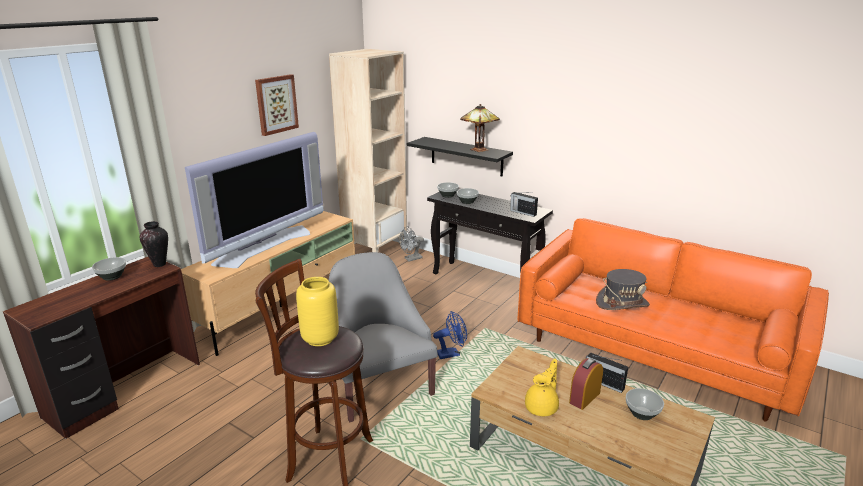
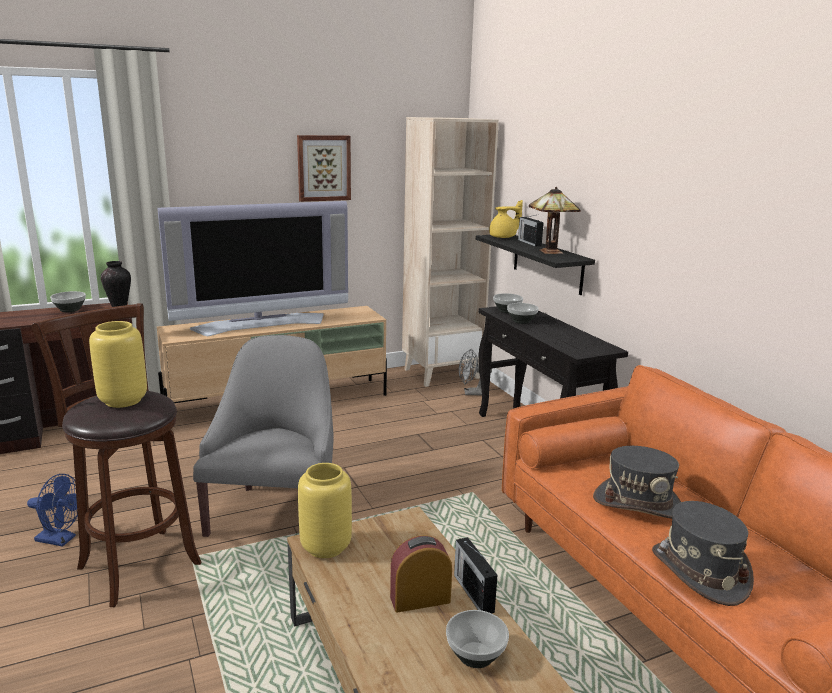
camera: 30 degrees right, 5 degrees down
blue fan [433,311,467,359] -> blue fan moved to [27,474,78,547]
radio [510,192,538,217] -> radio moved to [518,215,544,246]
yellow teapot [525,358,559,416] -> yellow teapot moved to [489,200,523,238]
none -> yellow vase [298,463,352,558]
none -> grey hat [652,501,754,606]

